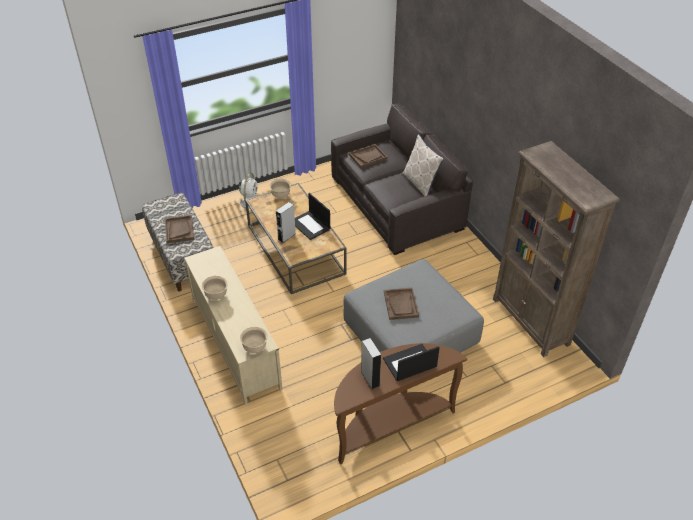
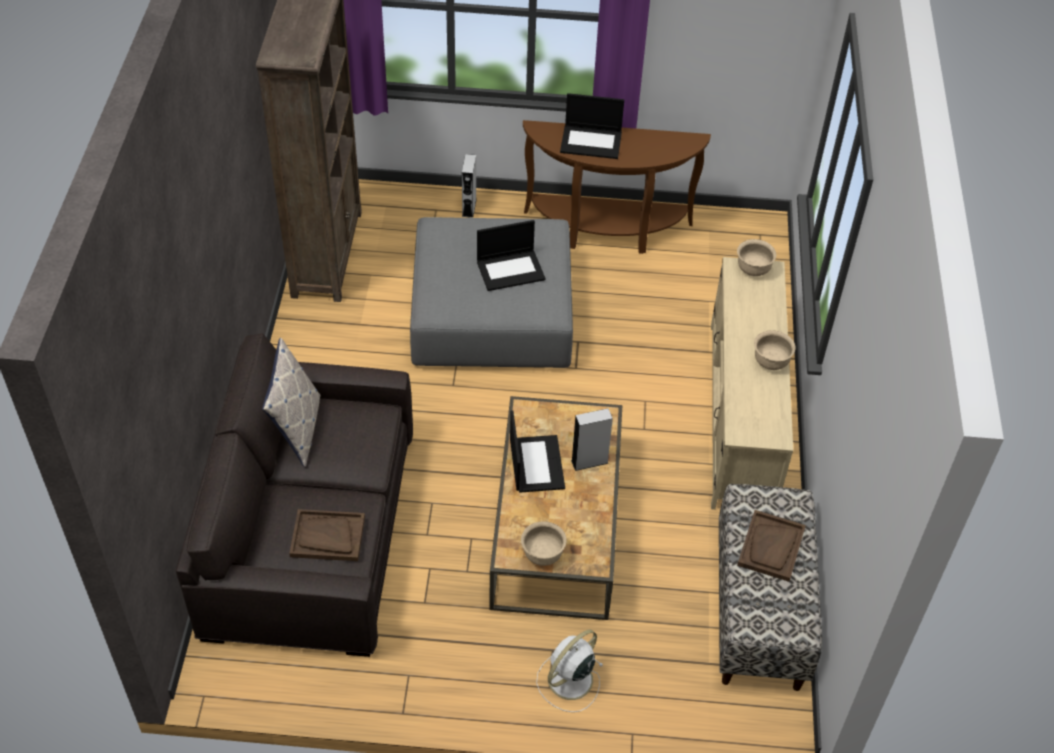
camera: 150 degrees left, 5 degrees up
grey speaker [361,338,381,389] -> grey speaker moved to [462,154,477,218]
brown tray [384,288,419,320] -> laptop [477,220,545,291]

